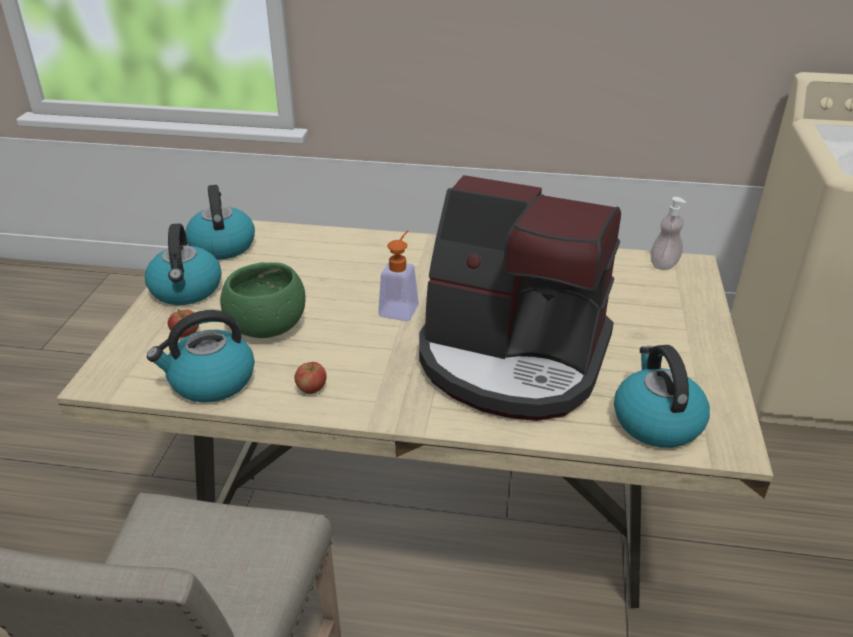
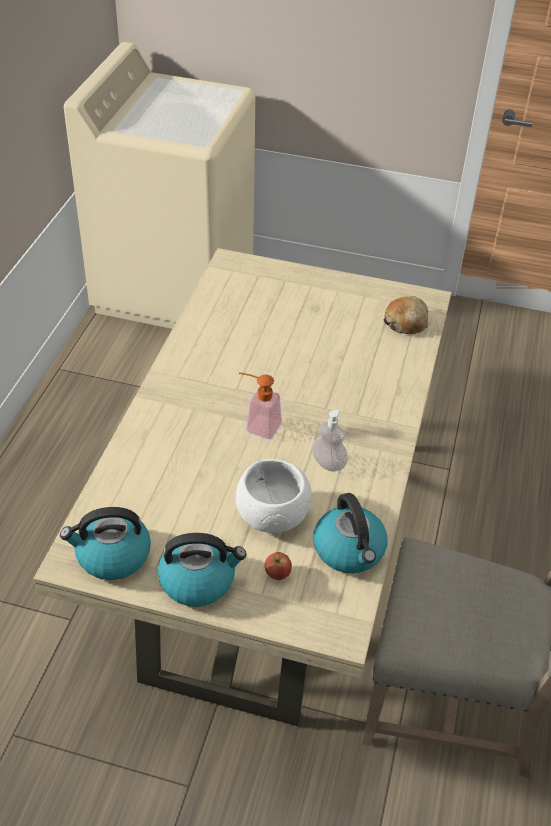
camera: 85 degrees left, 10 degrees up
green bowl [220,262,306,338] -> white bowl [236,459,312,533]
apple [294,362,327,394] -> none
coffee machine [419,175,621,421] -> none
kettle [614,345,710,448] -> bread [384,296,429,334]
soap dispenser [650,197,686,270] -> soap dispenser moved to [312,410,348,472]

